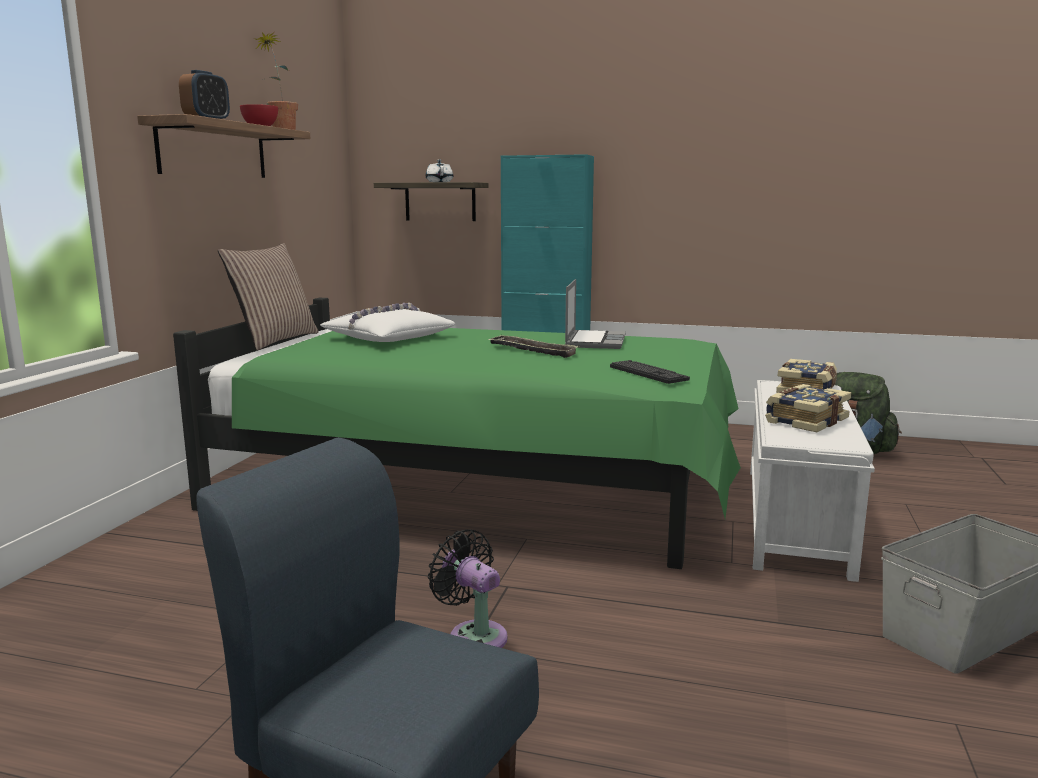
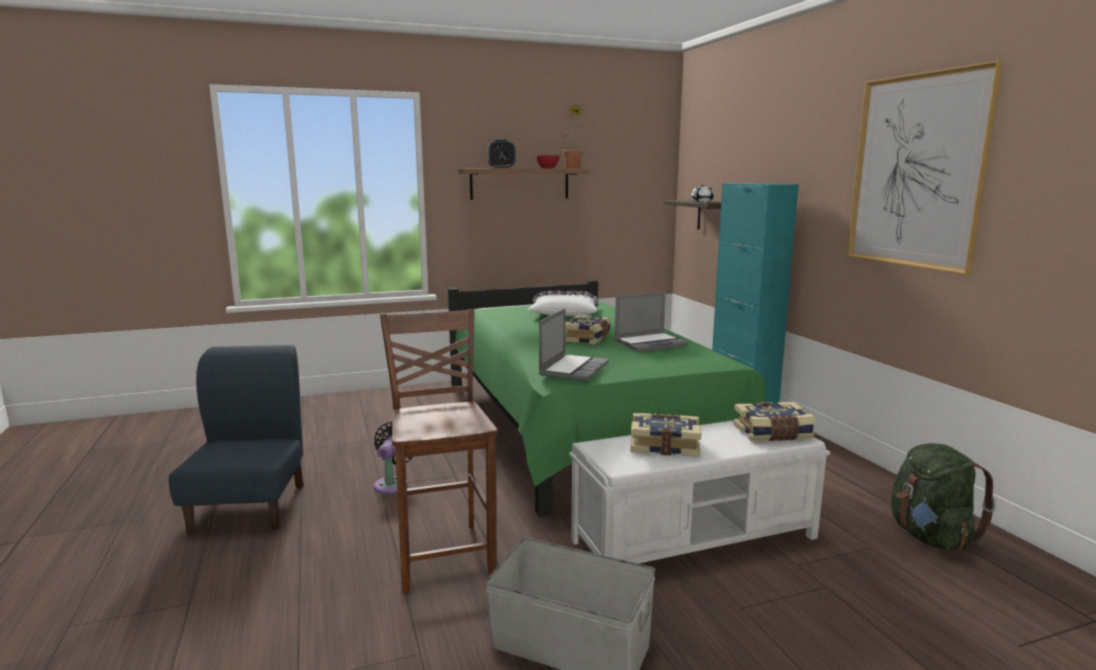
camera: 55 degrees right, 0 degrees up
pillow [218,243,319,350] -> none
tray [487,335,579,358] -> book [565,315,611,345]
keyboard [610,360,690,384] -> laptop [539,308,609,381]
none -> brown chair [380,309,498,593]
none -> picture [847,60,1003,275]

